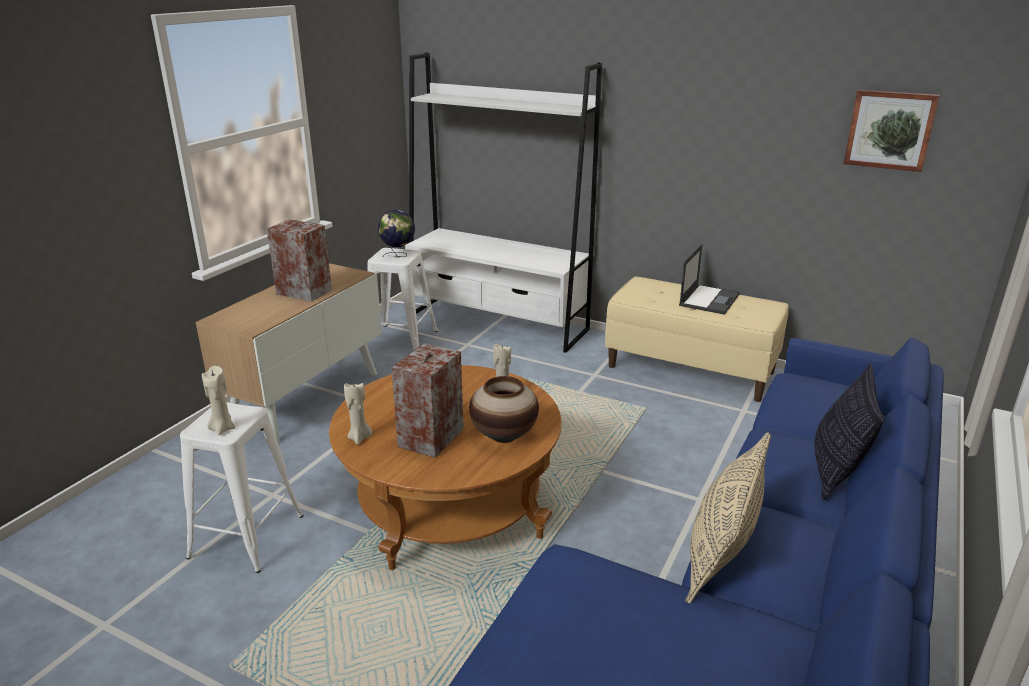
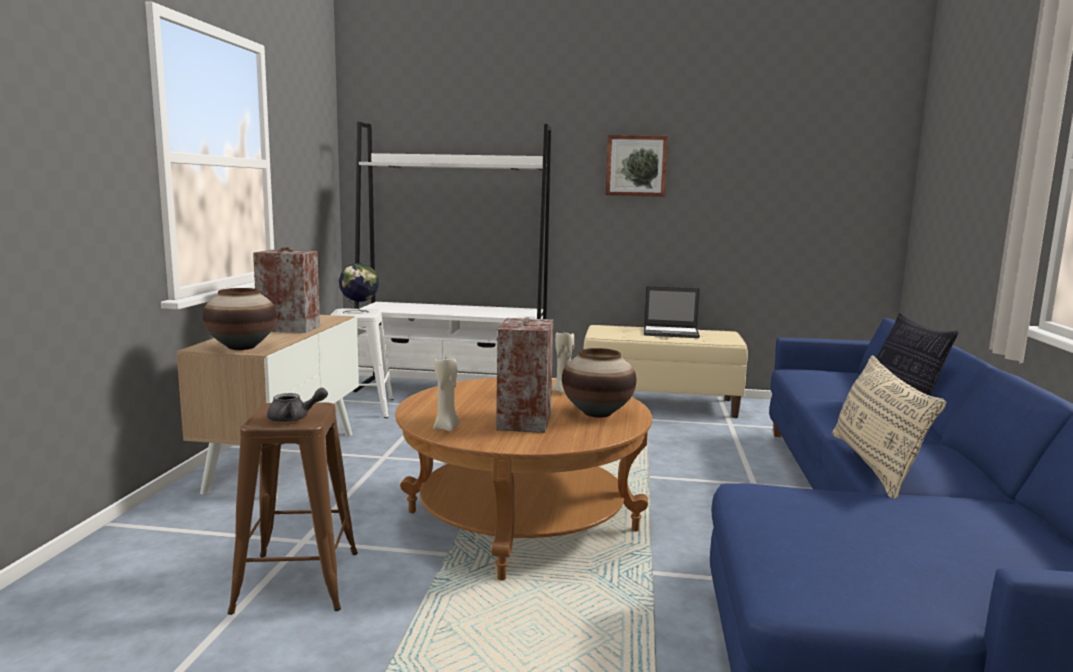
camera: 20 degrees left, 15 degrees down
white stool [180,402,304,573] -> brown stool [228,402,358,615]
beige candle [202,366,235,435] -> grey teapot [267,388,328,422]
laptop [679,244,740,315] -> laptop turned 90 degrees clockwise [644,286,700,338]
picture [843,90,940,172] -> picture moved to [606,135,668,197]
none -> vase [203,288,277,350]

